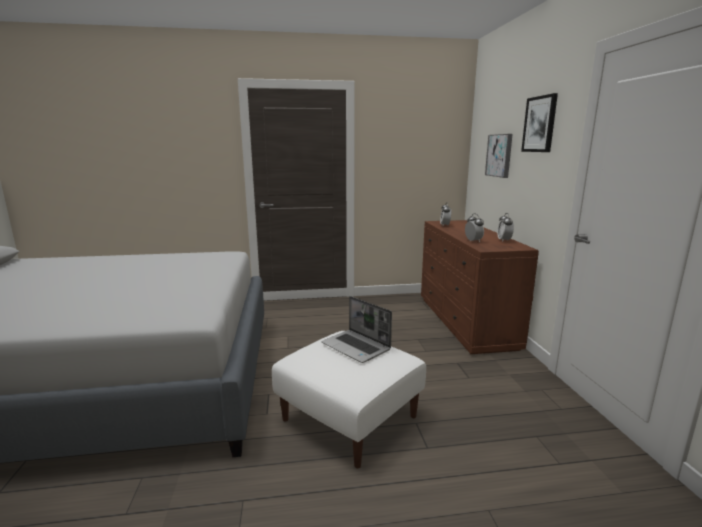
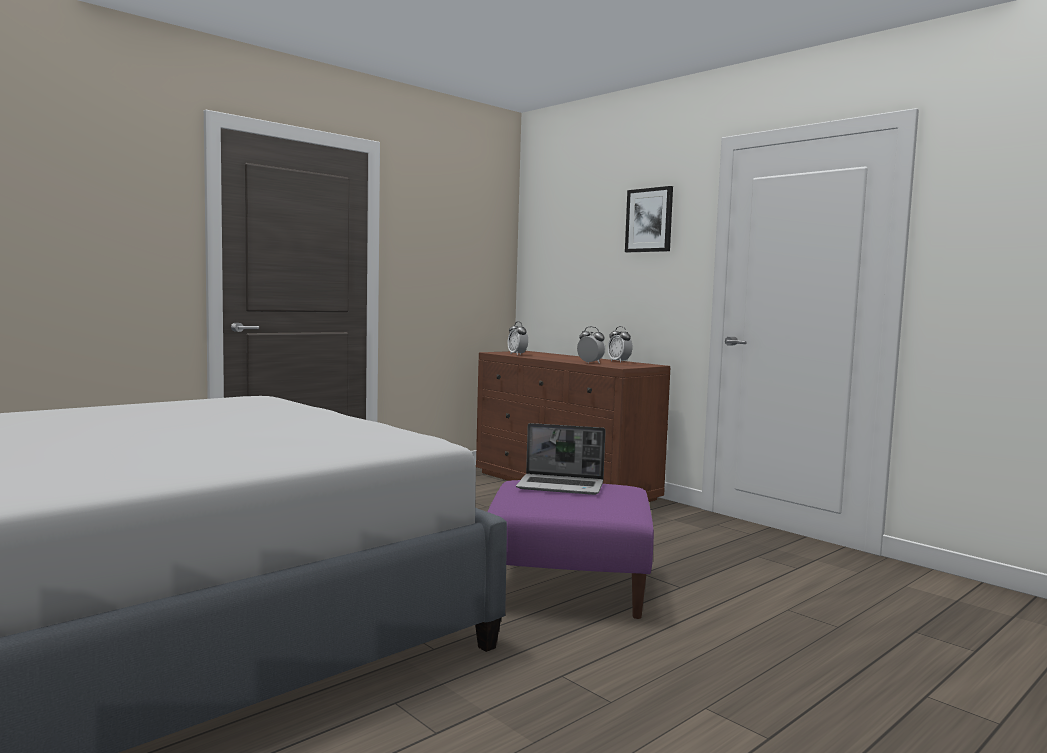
camera: 35 degrees left, 10 degrees down
white ottoman [272,331,426,468] -> purple ottoman [488,480,654,619]
picture [485,134,513,178] -> none

